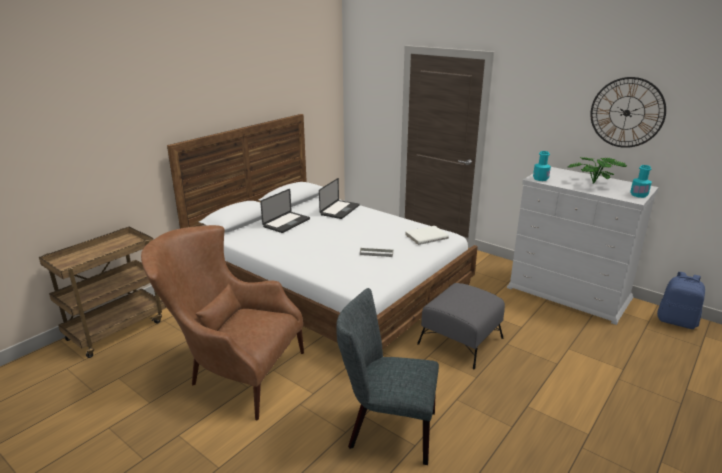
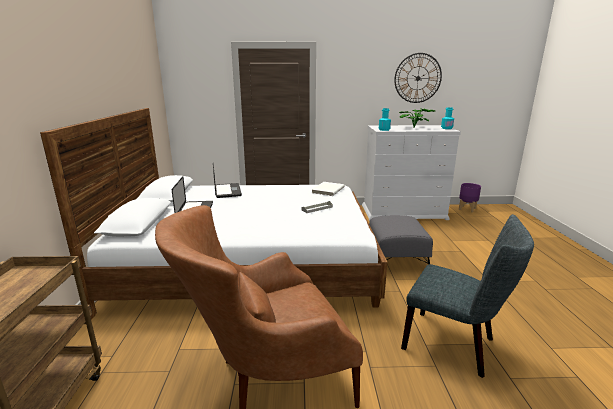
camera: 40 degrees left, 5 degrees down
grey chair [336,288,439,465] -> grey chair turned 120 degrees counterclockwise [401,214,534,378]
blue backpack [657,272,705,329] -> purple planter [459,183,481,212]

